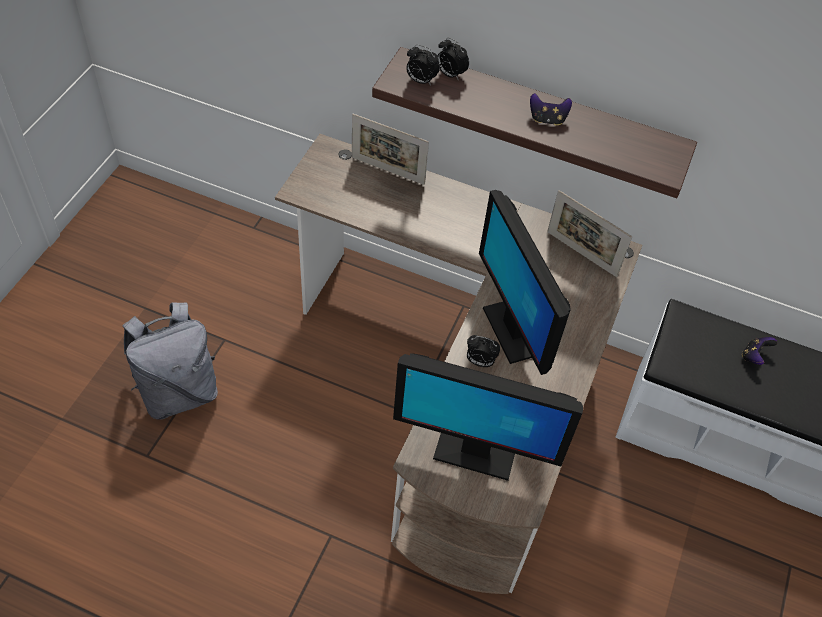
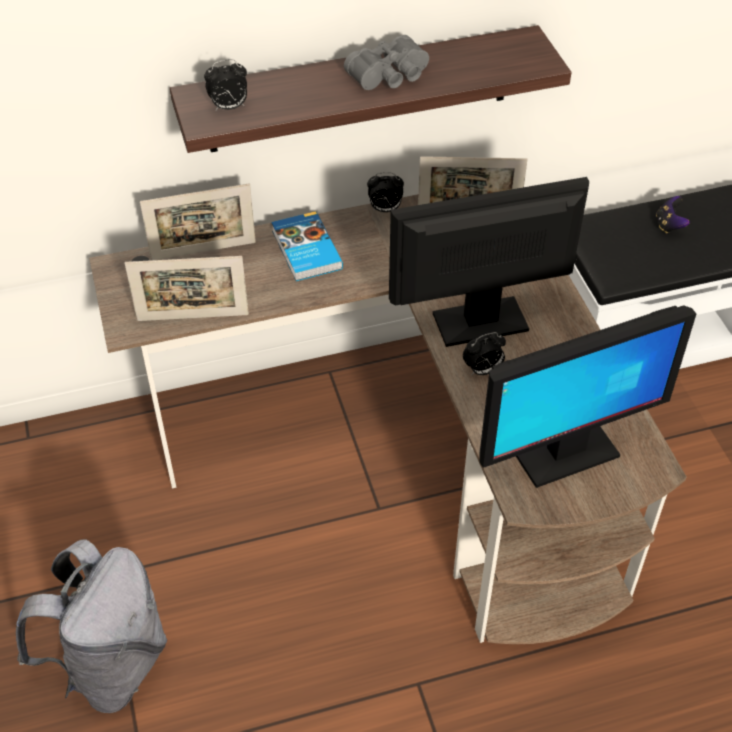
camera: 35 degrees left, 5 degrees down
alarm clock [437,38,469,81] -> alarm clock moved to [367,172,404,212]
monitor [479,190,571,375] -> monitor turned 135 degrees clockwise [389,177,589,347]
game controller [530,93,572,126] -> grey binoculars [344,35,429,90]
none -> picture frame [125,256,249,321]
none -> book [272,211,343,281]

